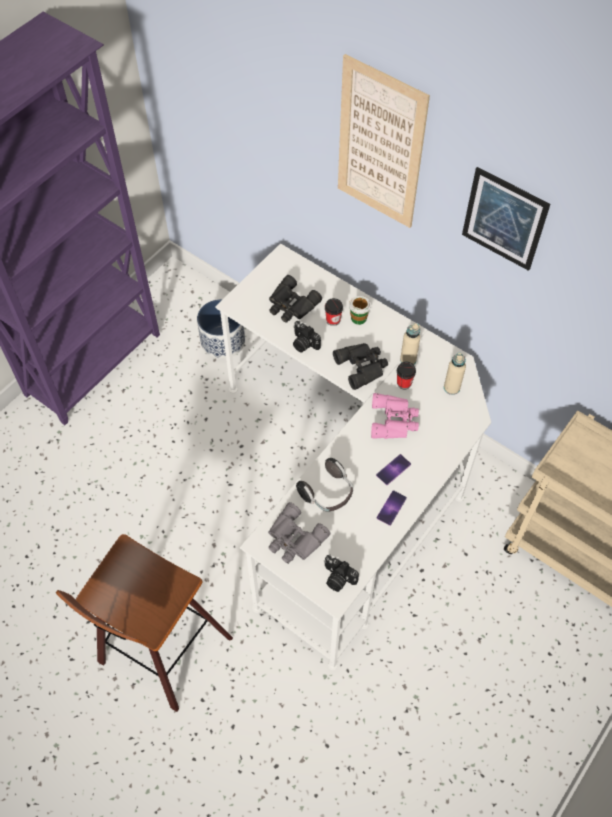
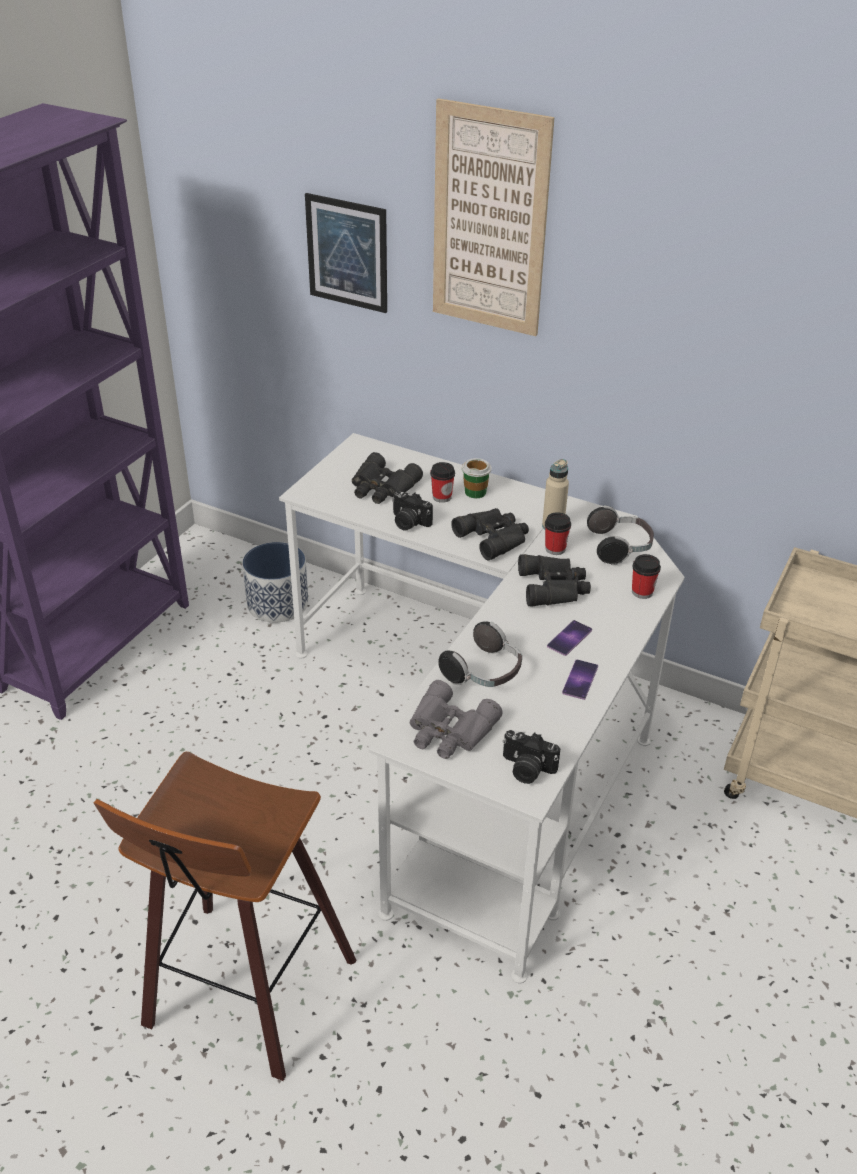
camera: 10 degrees left, 20 degrees down
pink binoculars [371,393,419,439] -> black binoculars [518,554,591,606]
beige bottle [444,353,466,395] -> headphones [587,505,654,565]
picture [462,167,550,271] -> picture moved to [305,193,387,313]
none -> cup [632,554,661,599]

